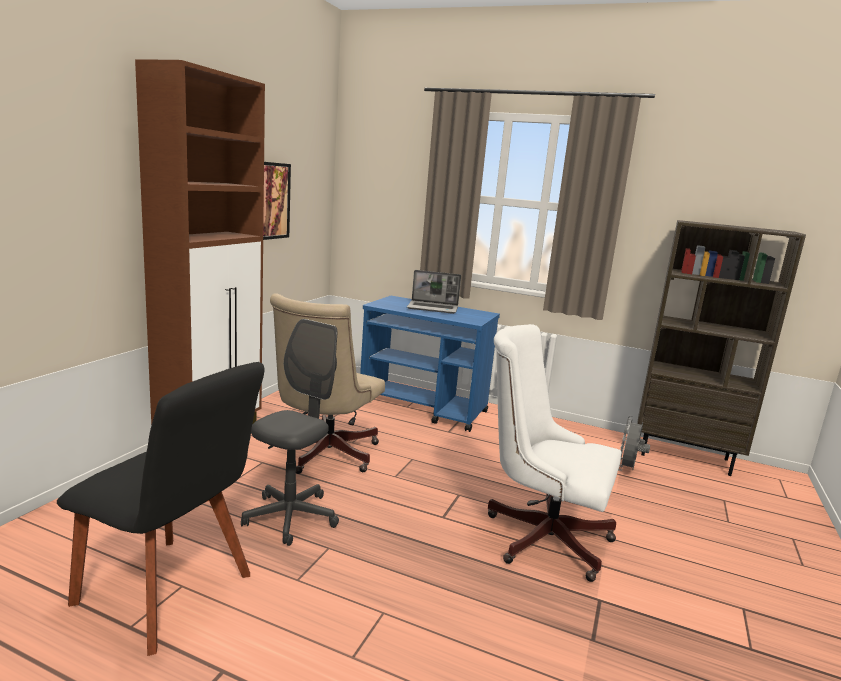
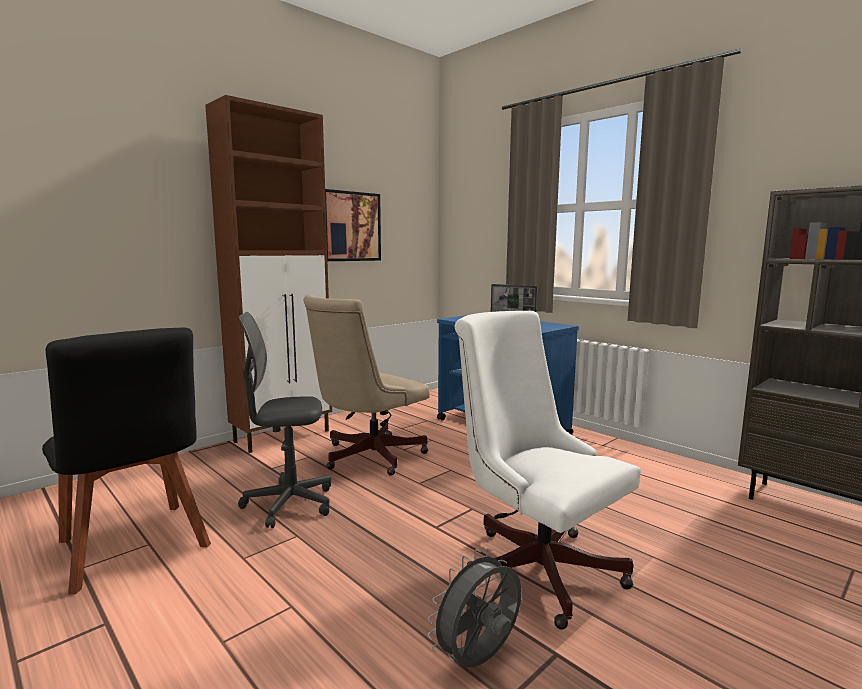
camera: 25 degrees right, 5 degrees down
grey office chair [241,319,339,546] -> grey office chair turned 150 degrees counterclockwise [238,312,331,528]
grey fan [619,416,650,471] -> grey fan moved to [427,548,521,667]

